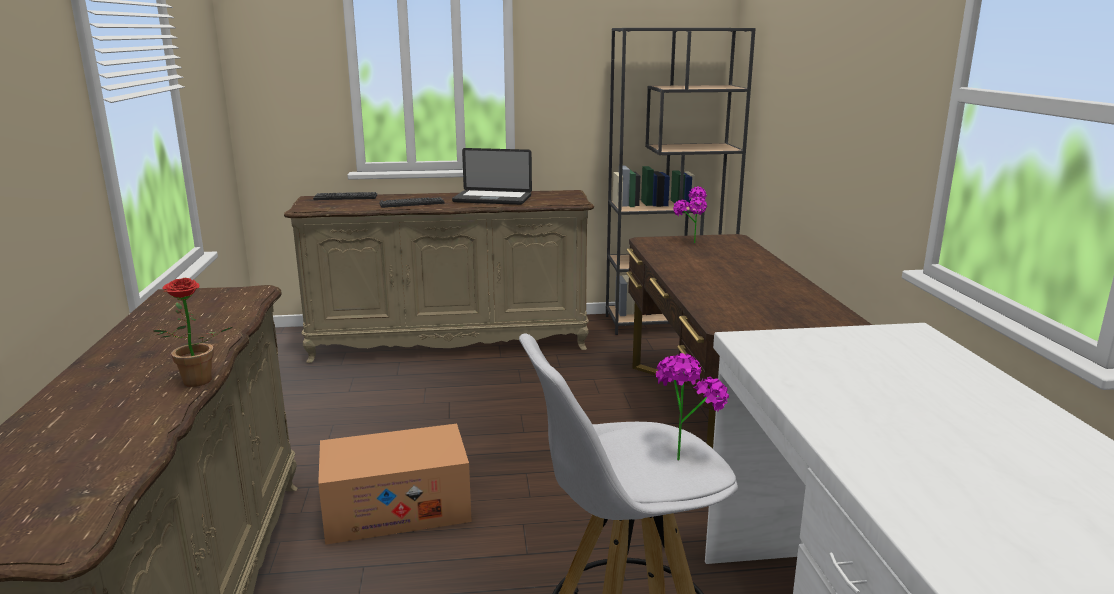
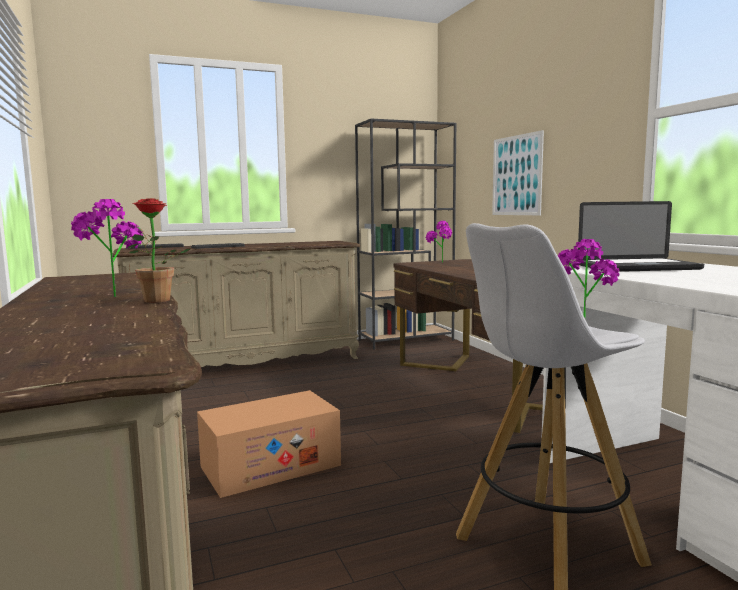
camera: 15 degrees left, 10 degrees down
laptop [452,148,532,205] -> laptop moved to [578,201,704,272]
none -> potted plant [71,199,143,297]
none -> picture [492,130,544,215]

